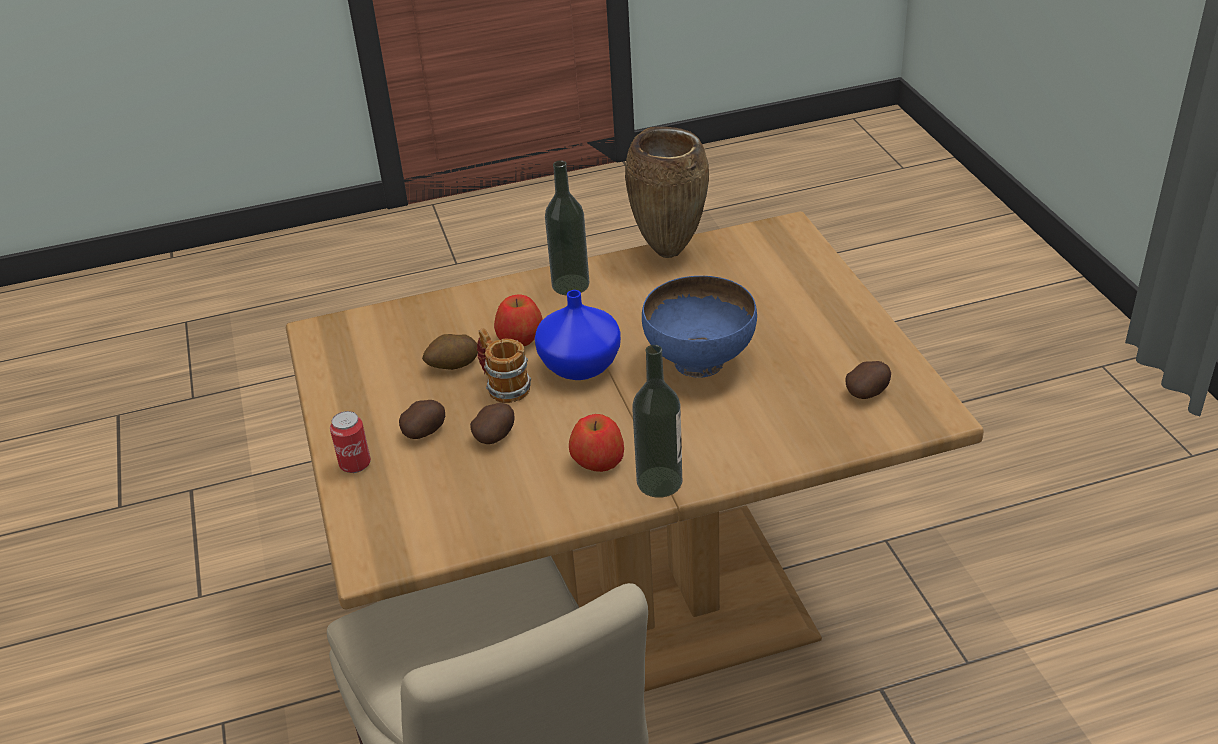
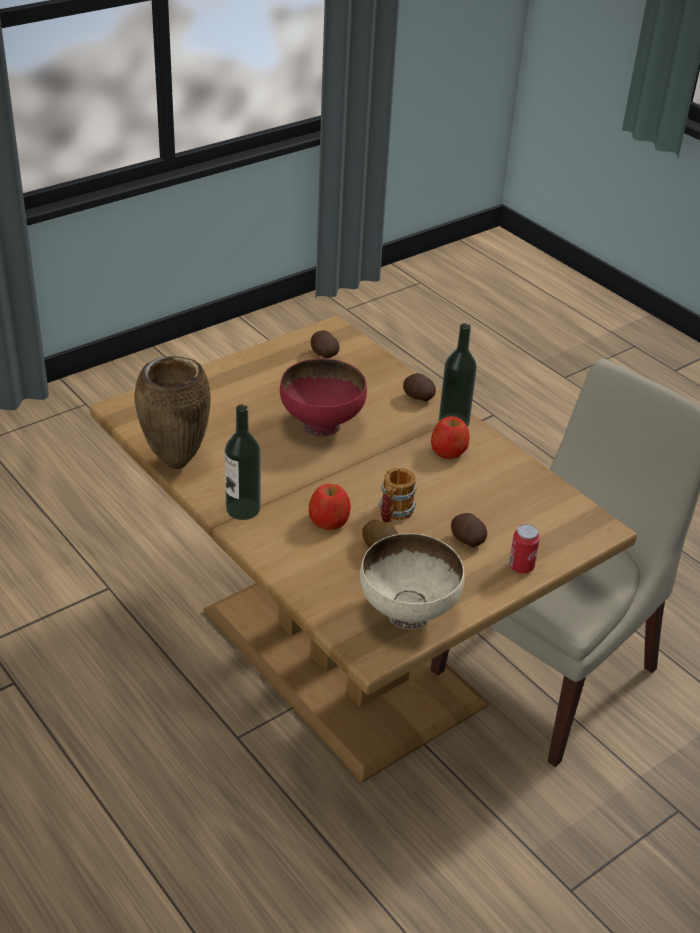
camera: 115 degrees left, 0 degrees up
potato [470,403,515,444] -> potato moved to [403,373,436,401]
blue vase [535,290,621,380] -> none
blue bowl [642,276,757,378] -> red bowl [280,359,367,437]
none -> beige bowl [360,533,465,629]

